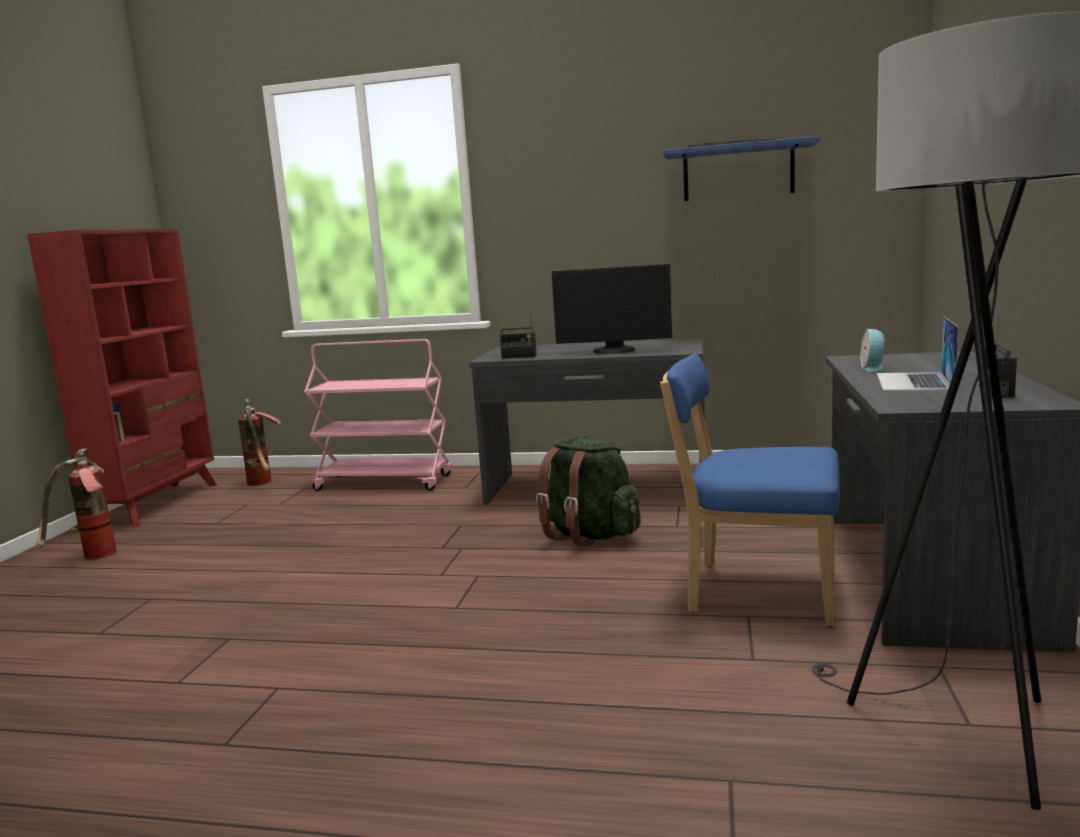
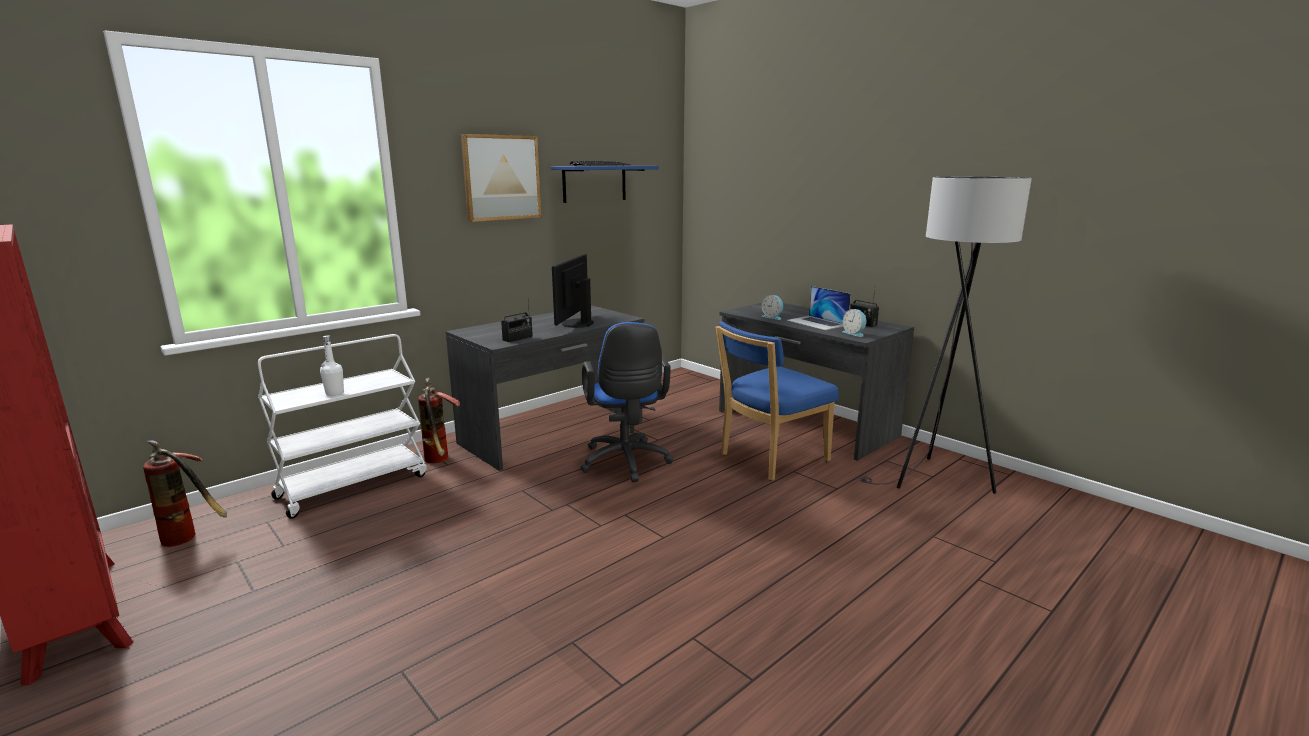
camera: 55 degrees left, 5 degrees up
fire extinguisher [37,448,117,560] -> fire extinguisher moved to [418,378,460,463]
pink cart [304,339,452,491] -> white cart [258,334,427,519]
green backpack [536,436,641,547] -> blue office chair [580,322,673,482]
monitor [552,264,672,354] -> monitor turned 150 degrees clockwise [552,254,594,328]
none -> white bottle [320,335,344,396]
none -> picture [461,134,541,222]
none -> alarm clock [842,309,866,337]

